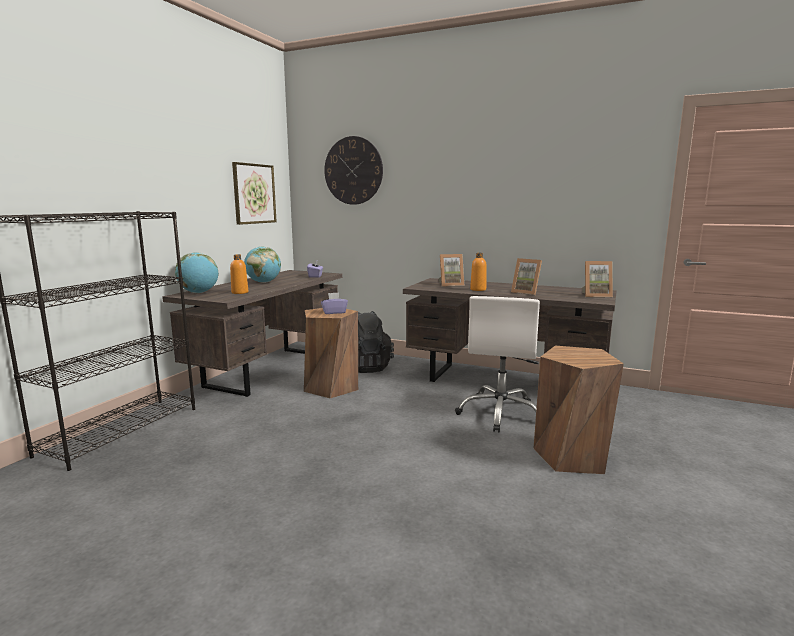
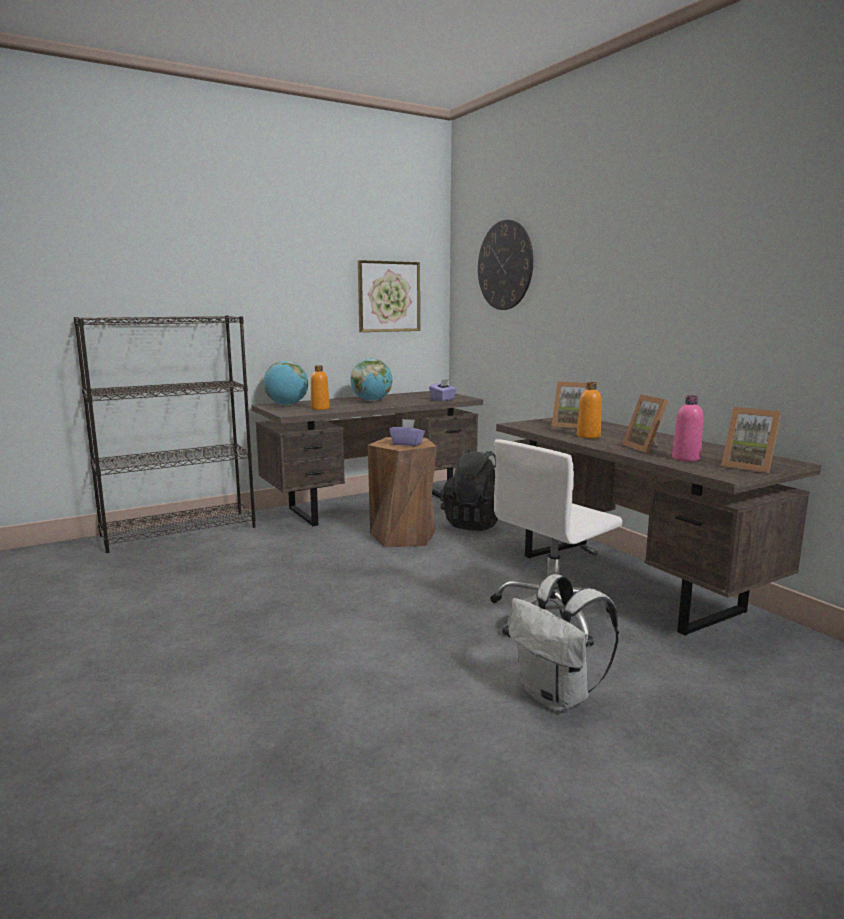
camera: 35 degrees right, 0 degrees up
brown stool [533,346,624,474] -> white backpack [508,574,619,712]
none -> pink bottle [672,395,703,461]

